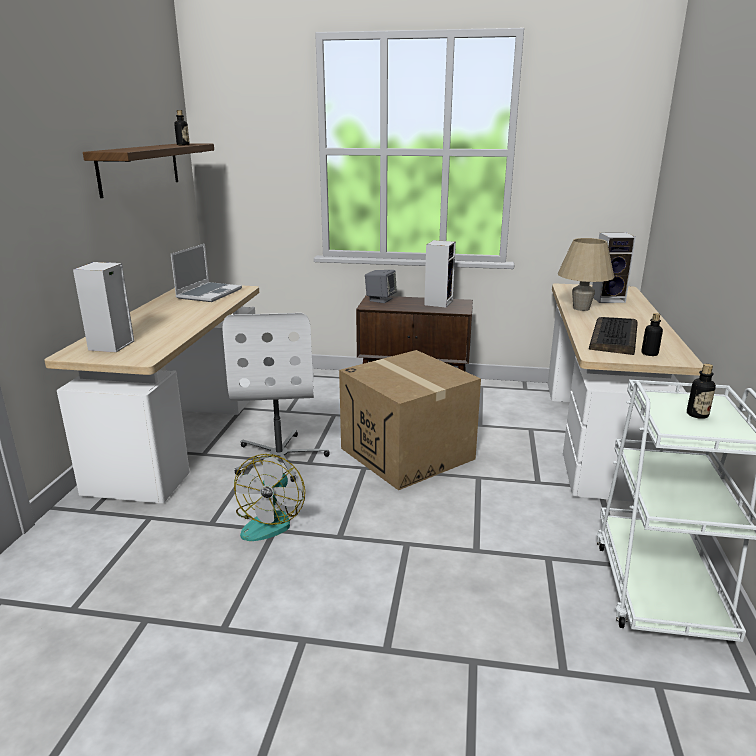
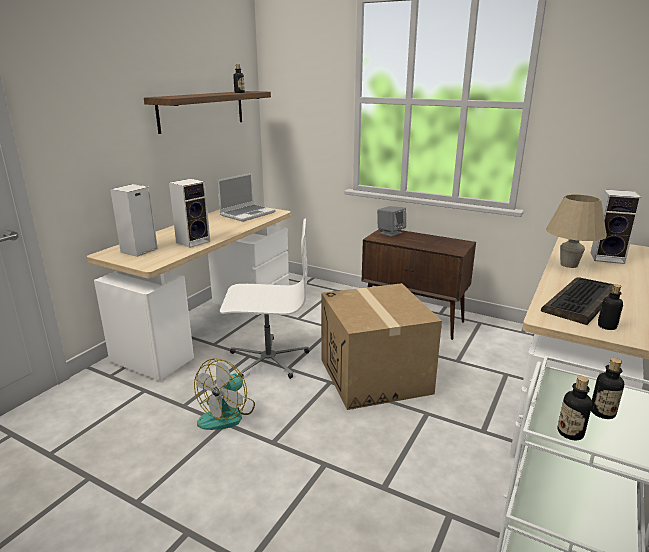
camera: 20 degrees right, 0 degrees up
white office chair [223,313,330,482] -> white office chair turned 105 degrees counterclockwise [220,218,309,379]
speaker [424,240,456,308] -> speaker moved to [169,179,210,248]
none -> bottle [558,376,592,440]

